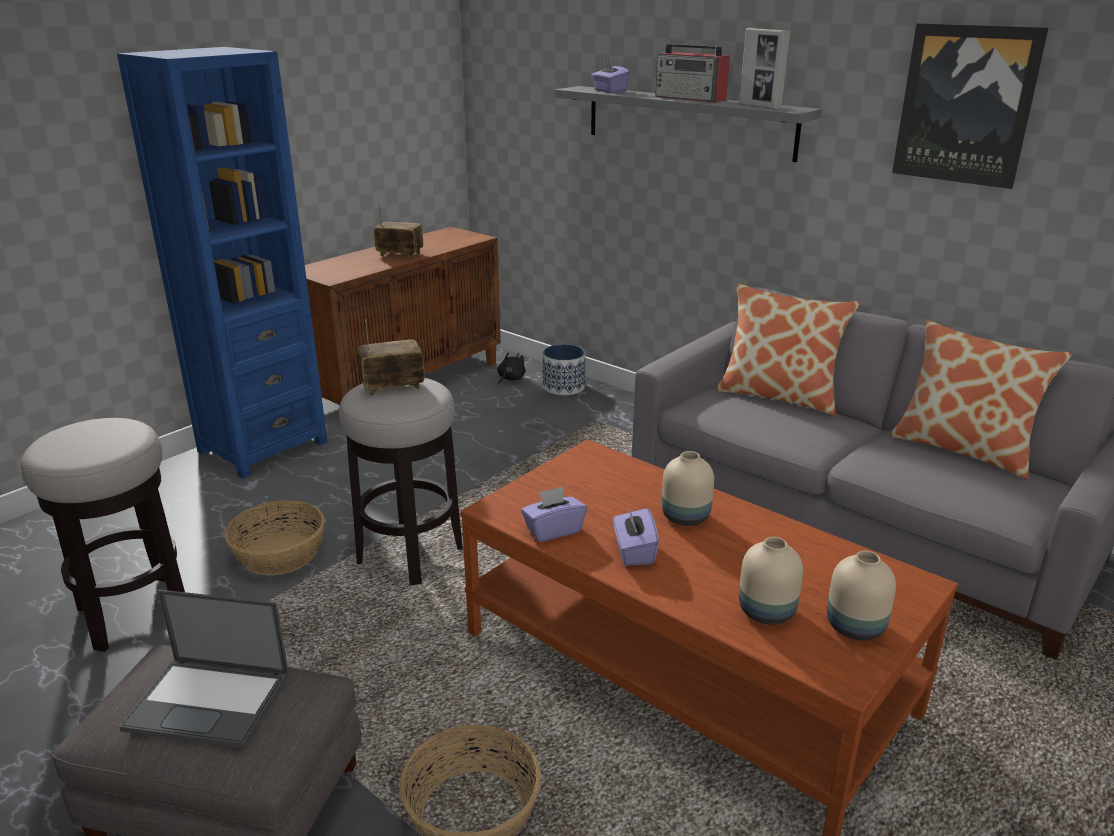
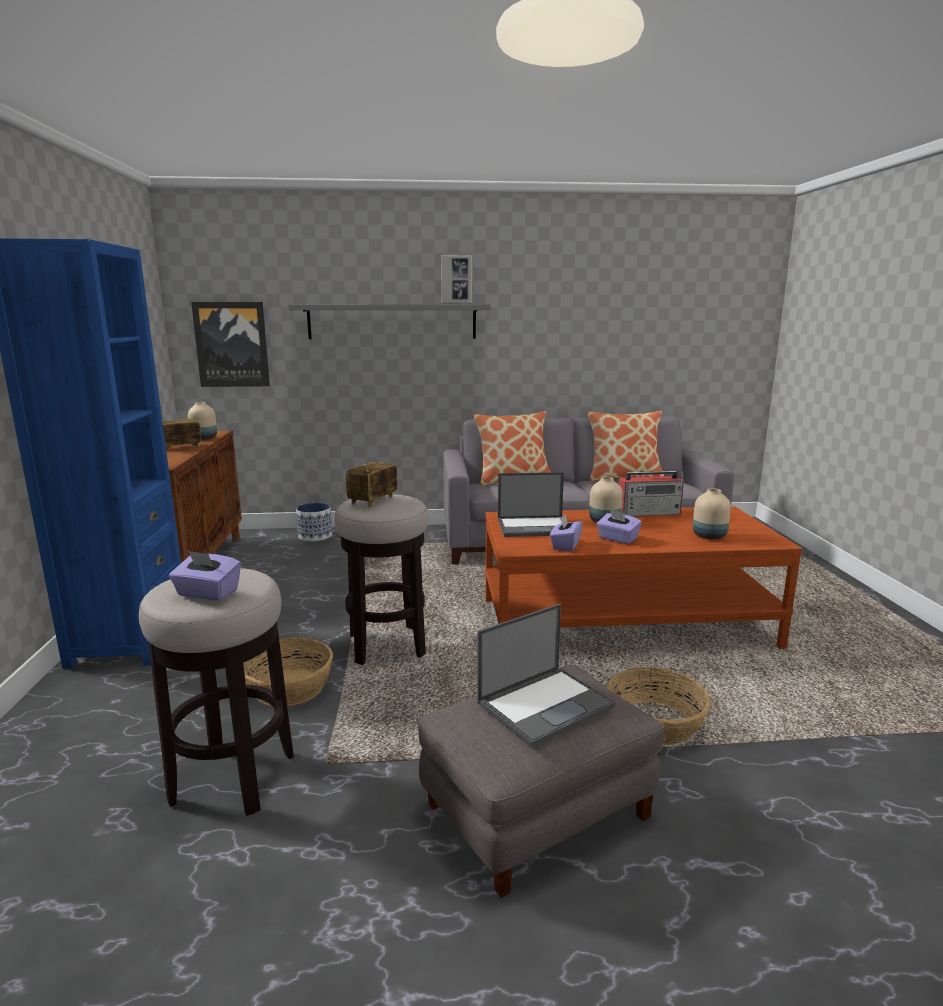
camera: 45 degrees left, 10 degrees down
black plush toy [497,352,526,385] -> none
purple tissue box [591,59,630,93] -> purple tissue box moved to [169,551,241,601]
radio [655,44,730,103] -> radio moved to [619,471,684,517]
beige vase [827,551,896,641] -> beige vase moved to [188,402,217,440]
picture [892,23,1048,189] -> picture moved to [191,302,270,387]
none -> laptop [498,472,564,537]

